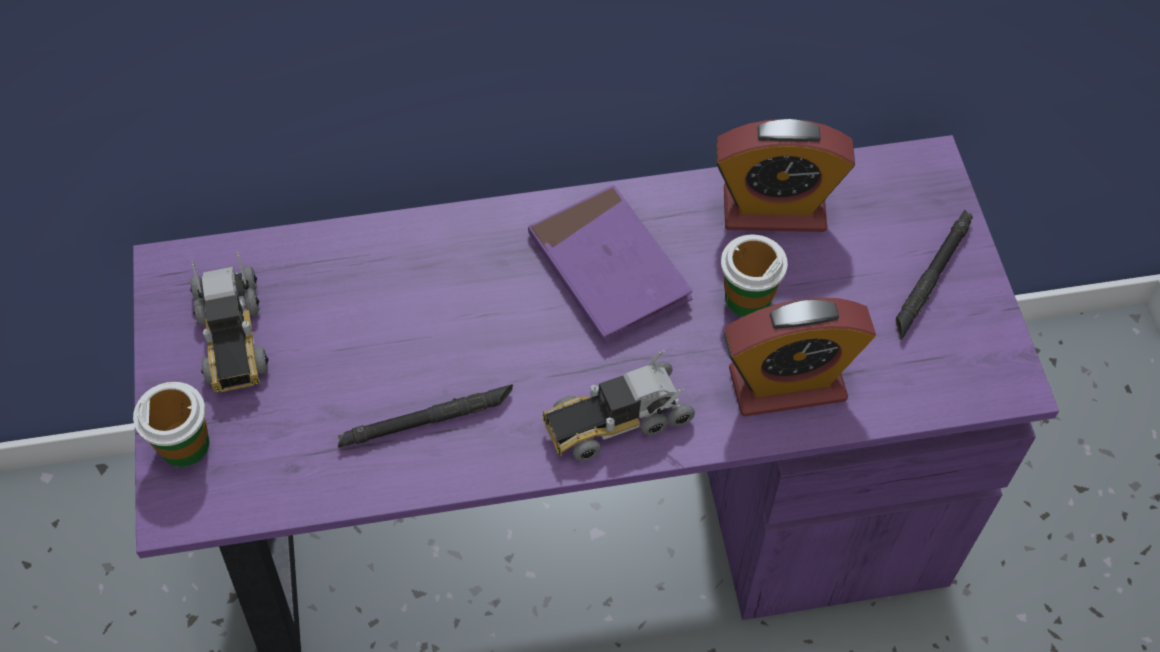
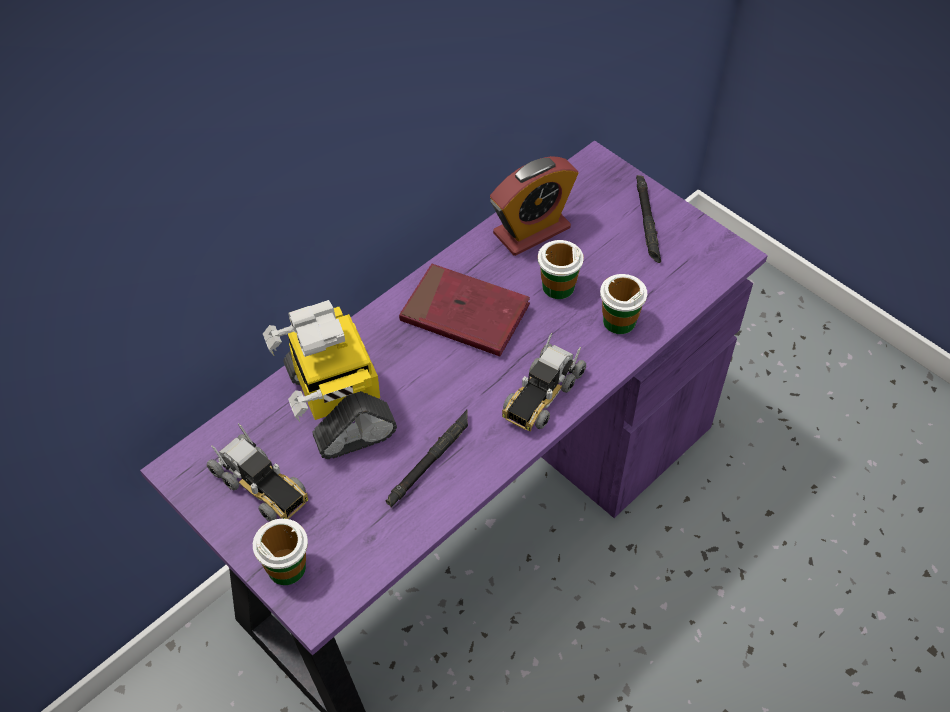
camera: 35 degrees left, 5 degrees down
purple book [528,185,693,344] -> red book [399,264,530,356]
alarm clock [724,298,876,417] -> cup [600,274,647,334]
none -> toy robot [263,300,397,459]

